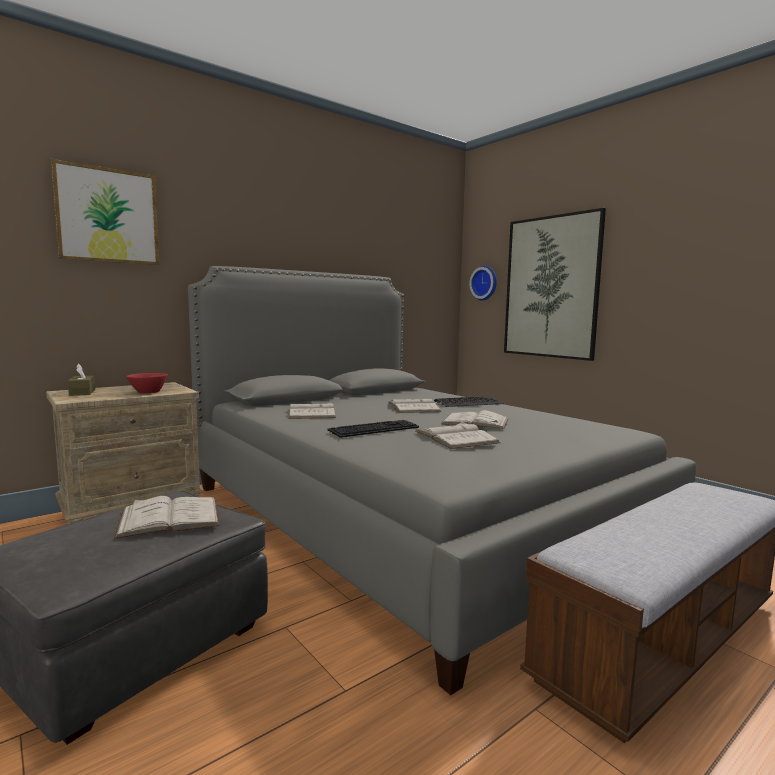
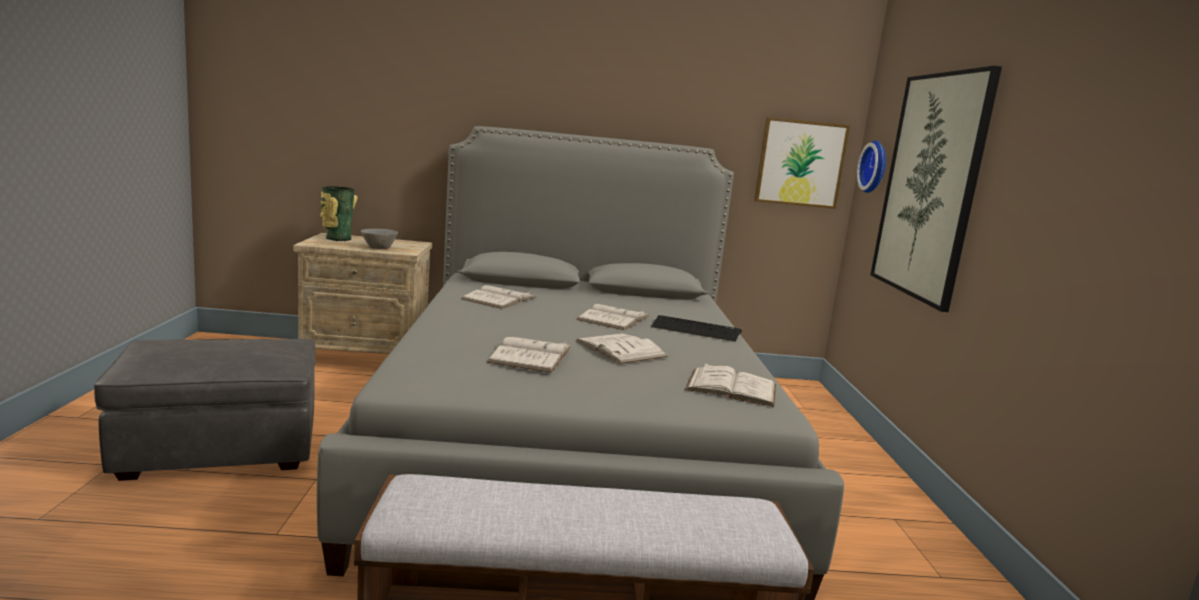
camera: 35 degrees right, 5 degrees up
picture [51,159,159,265] -> picture moved to [754,117,850,209]
brown tissue box [68,364,95,396] -> vase [320,186,357,241]
white book [114,496,220,539] -> white book moved to [685,363,776,407]
red bowl [126,373,168,393] -> grey bowl [360,229,398,249]
keyboard [327,420,419,438] -> none

